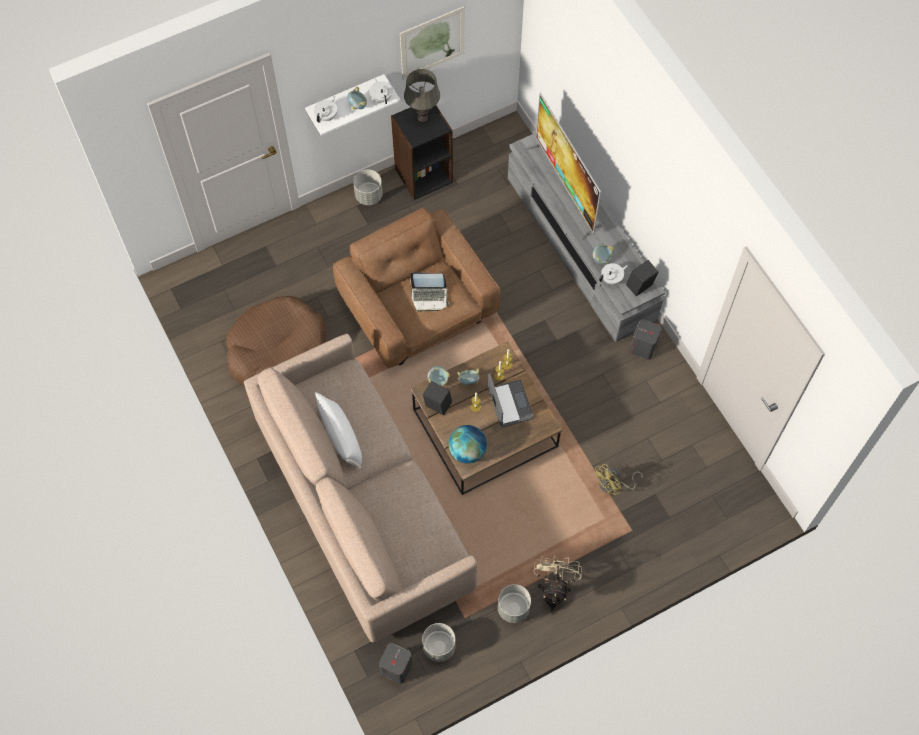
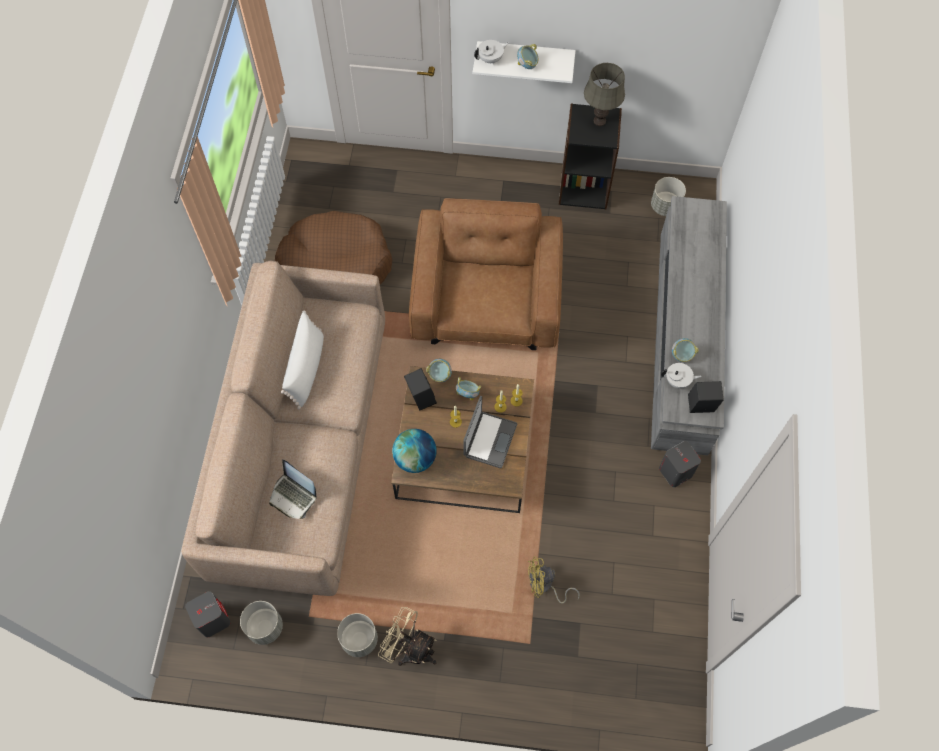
camera: 35 degrees right, 0 degrees up
grey planter [353,169,383,205] -> grey planter moved to [651,177,686,216]
white teapot [369,77,392,104] -> none
picture [400,6,465,80] -> none
laptop [410,272,449,312] -> laptop moved to [269,459,317,519]
television [525,93,602,242] -> none
beige fan [533,555,582,615] -> beige fan turned 105 degrees counterclockwise [378,607,437,666]

